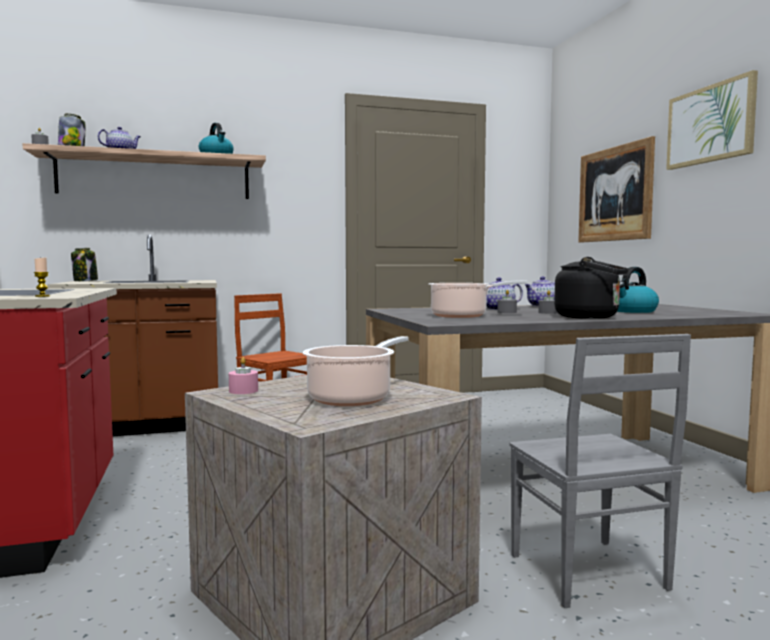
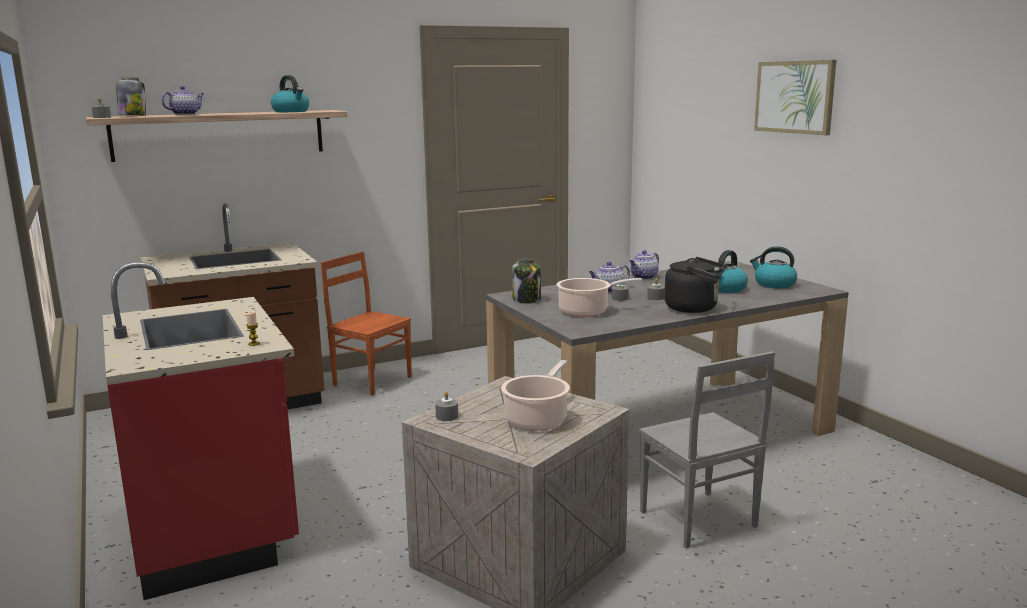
camera: 10 degrees left, 10 degrees up
jar [71,248,98,281] -> jar moved to [512,259,541,304]
pink candle [229,357,258,394] -> grey candle [435,391,458,421]
picture [578,136,655,243] -> none
none -> kettle [750,246,797,288]

